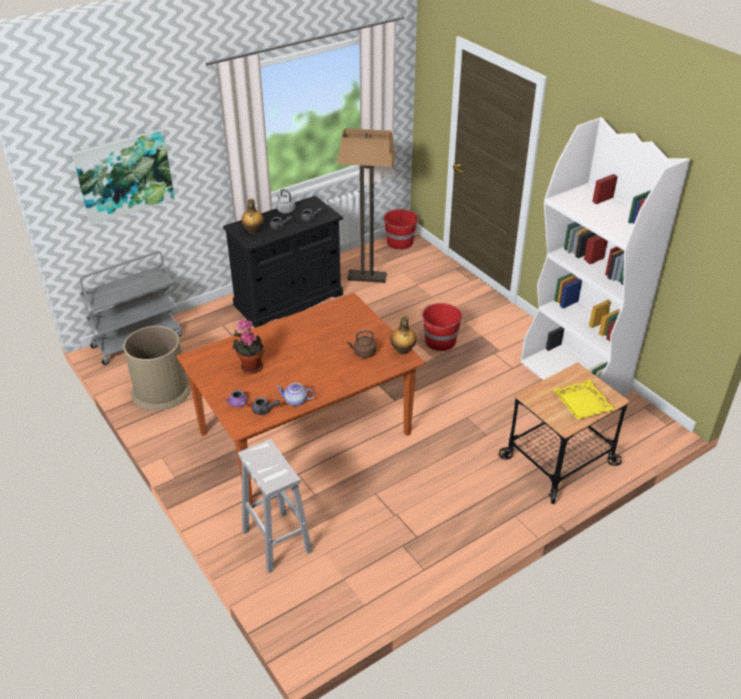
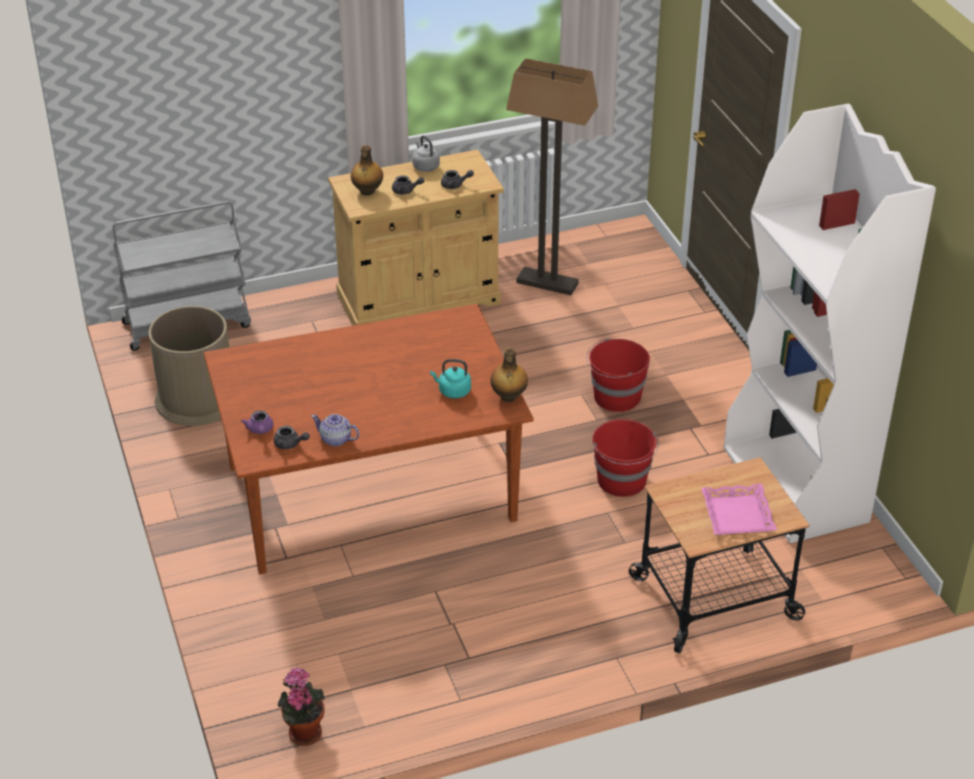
camera: 15 degrees right, 0 degrees up
picture [72,129,175,225] -> none
black cabinet [223,196,343,328] -> beige cabinet [328,150,504,326]
potted plant [233,319,264,374] -> potted plant moved to [277,667,325,746]
white stool [238,439,312,573] -> none
brown kettle [347,330,376,358] -> turquoise kettle [430,359,471,398]
red bucket [384,209,419,250] -> red bucket moved to [592,419,659,497]
yellow tray [553,380,615,420] -> pink tray [701,484,777,535]

